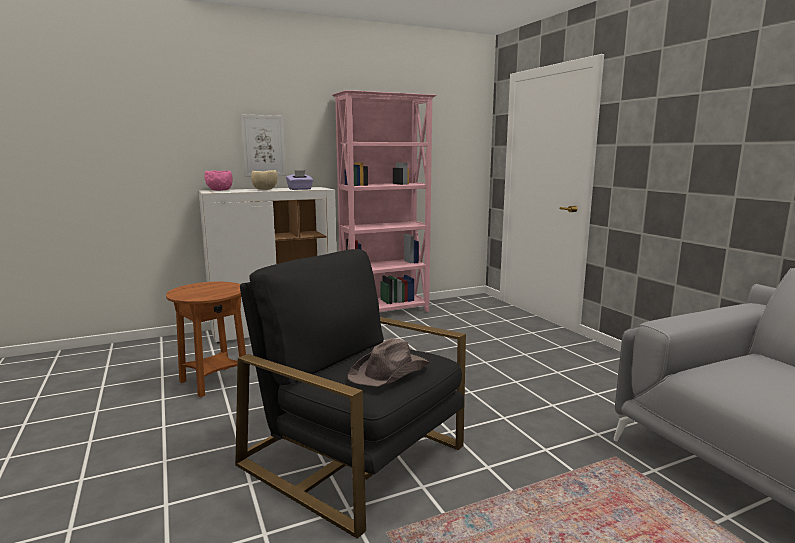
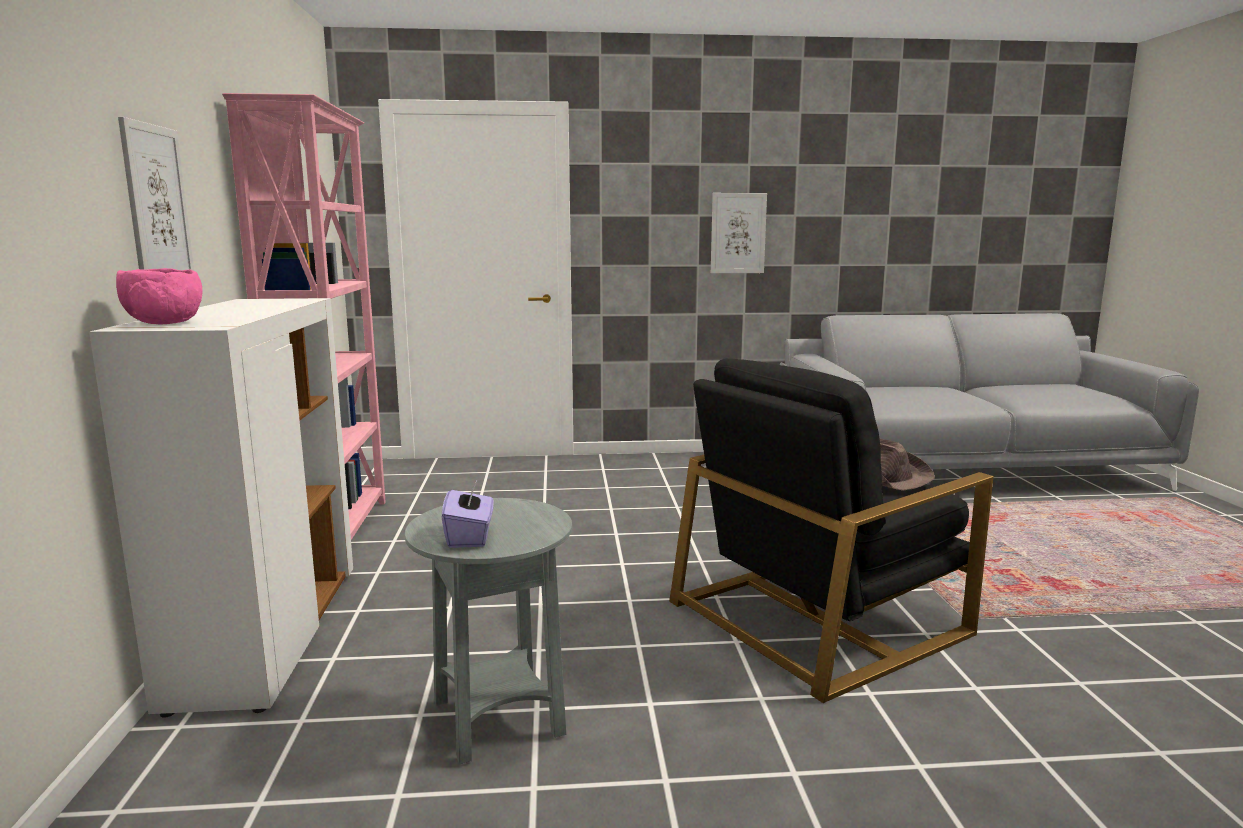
camera: 70 degrees left, 0 degrees up
brown side table [166,282,246,397] -> grey side table [405,498,572,764]
beige bowl [251,170,278,190] -> none
purple tissue box [286,170,313,190] -> purple tissue box moved to [442,479,494,548]
none -> picture [711,193,767,273]

